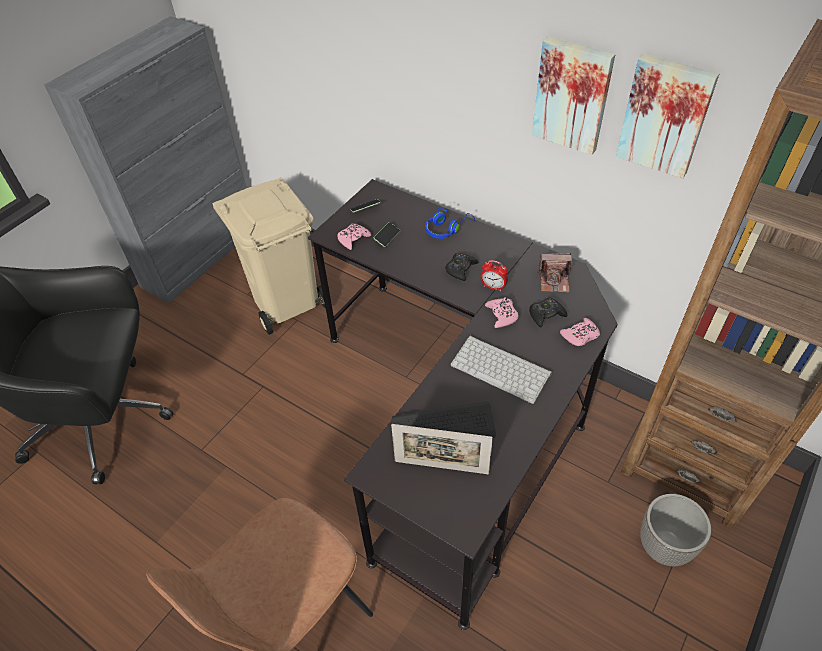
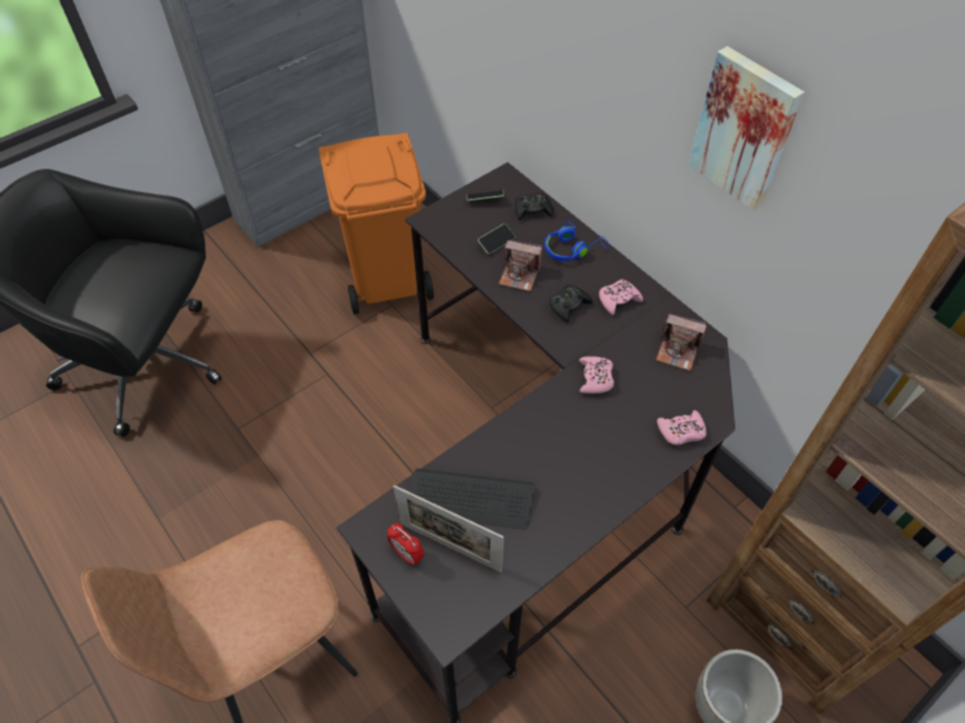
camera: 15 degrees right, 5 degrees up
beige trash can [212,177,326,335] -> orange trash can [318,133,434,314]
pink game controller [337,224,371,250] -> pink game controller moved to [599,279,643,315]
keyboard [451,335,552,404] -> none
alarm clock [480,260,508,291] -> alarm clock moved to [387,523,424,565]
black game controller [529,297,567,328] -> black game controller moved to [515,193,553,220]
picture [616,54,719,178] -> none
none -> camera [499,240,542,291]

